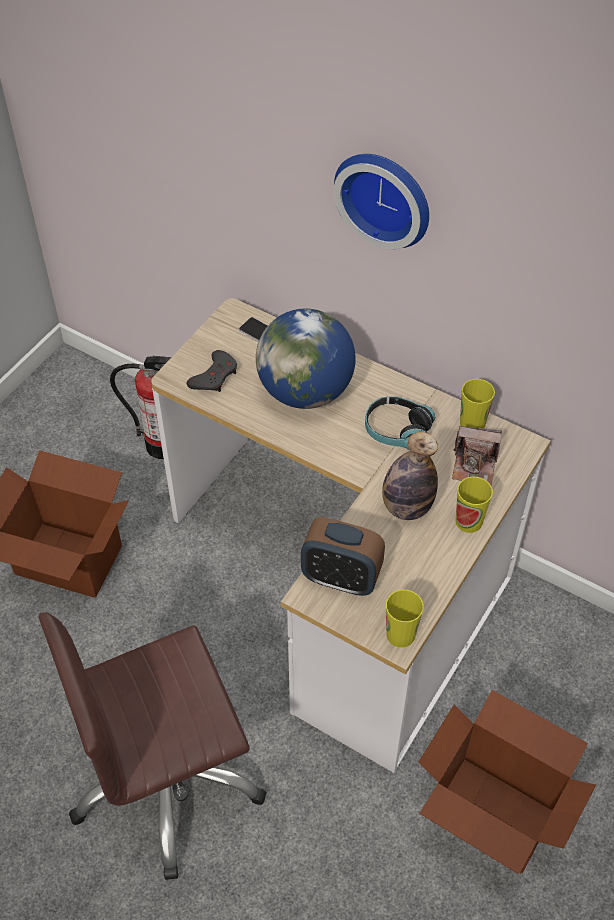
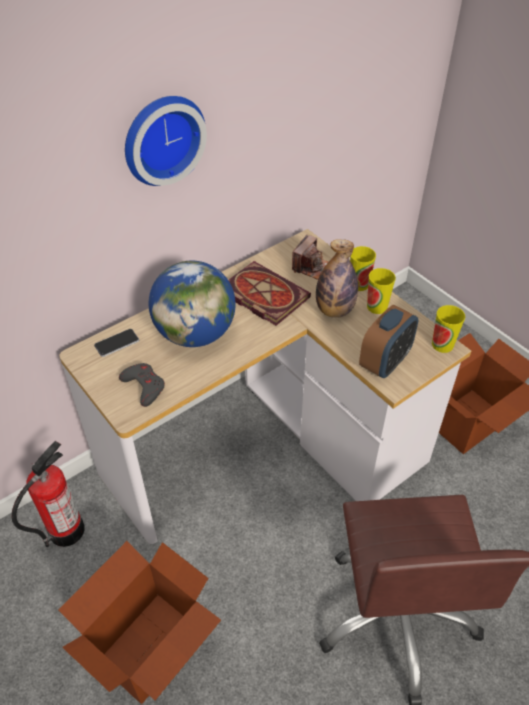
camera: 70 degrees left, 5 degrees down
headphones [365,396,435,450] -> book [229,261,311,326]
cup [460,379,495,429] -> cup moved to [367,268,396,314]

